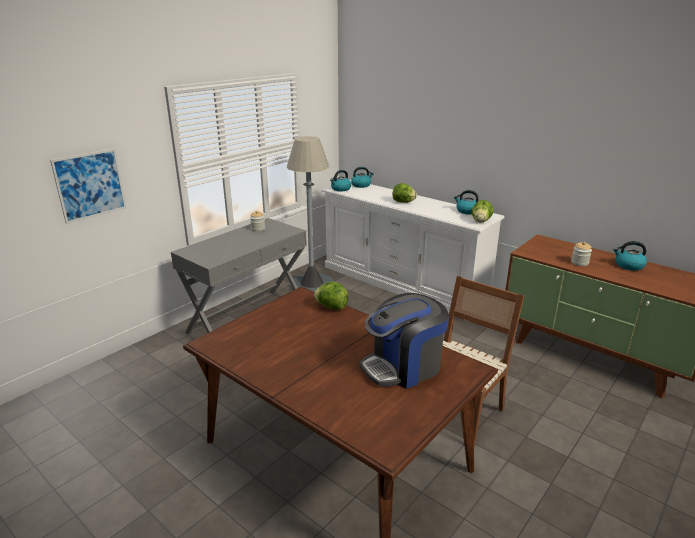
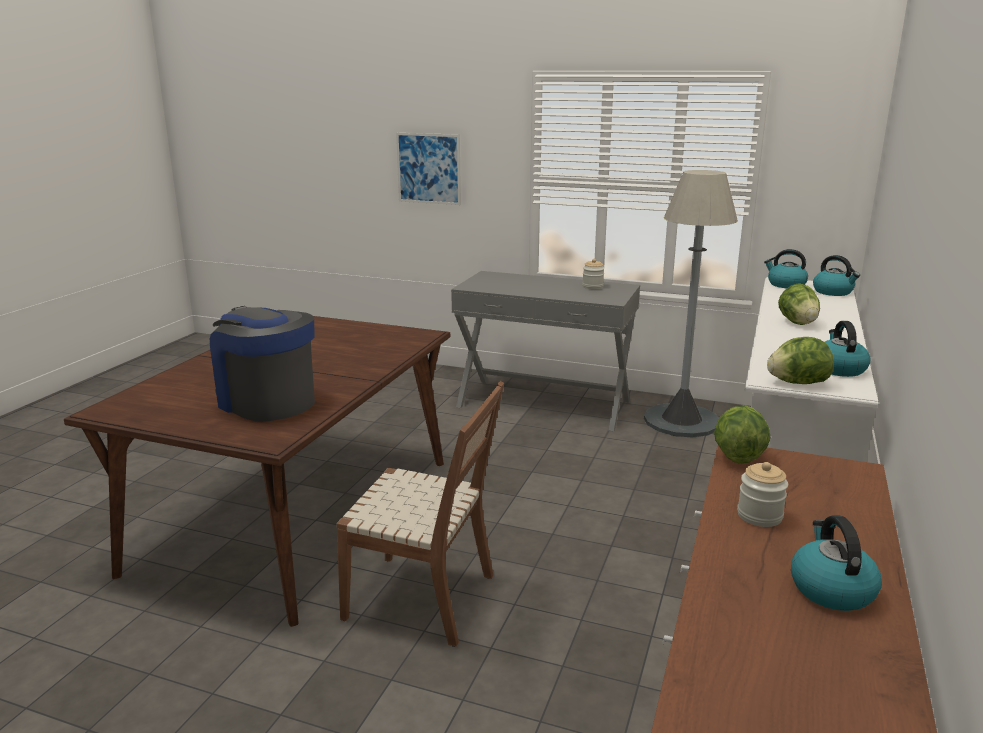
camera: 70 degrees right, 5 degrees down
lettuce [314,282,348,310] -> lettuce moved to [714,405,770,464]

